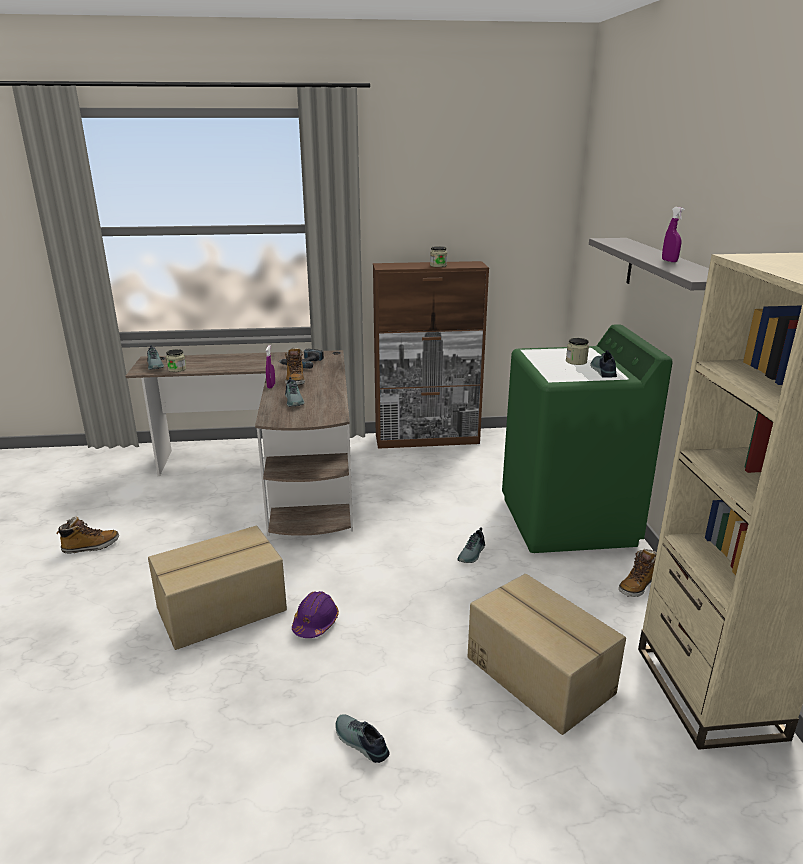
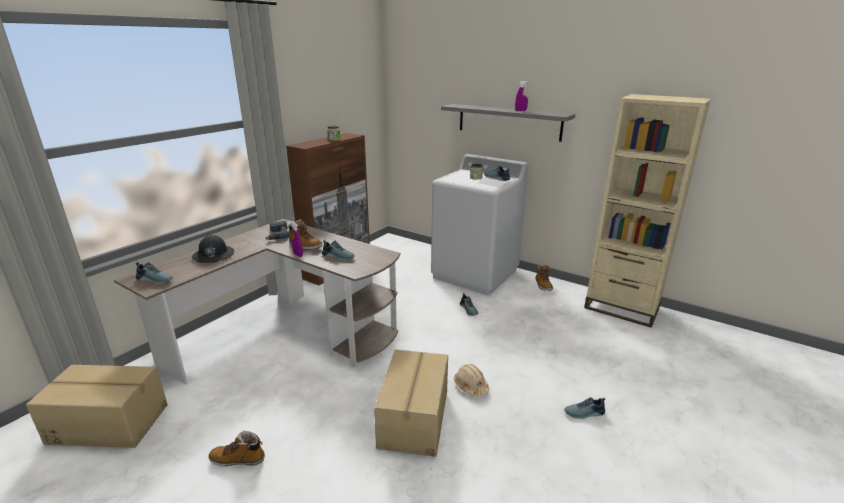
camera: 50 degrees left, 0 degrees up
boot [56,516,119,554] -> boot turned 105 degrees counterclockwise [208,431,265,467]
jar [166,349,186,372] -> none
purple hard hat [292,591,339,638] -> beige hard hat [454,364,489,397]
cardboard box [467,574,626,735] -> cardboard box moved to [26,365,168,448]
green washing machine [502,324,673,553] -> white washing machine [431,154,528,295]
none -> black hard hat [192,235,234,263]

